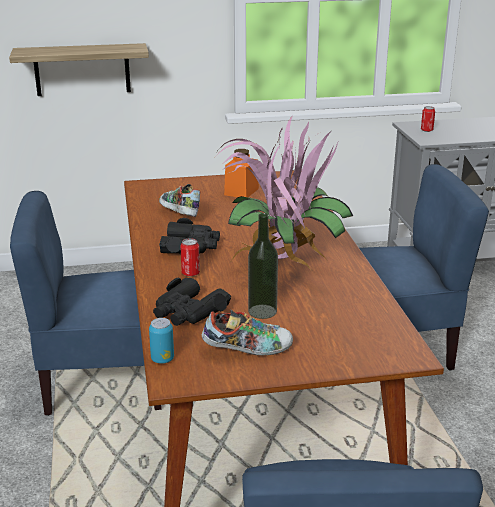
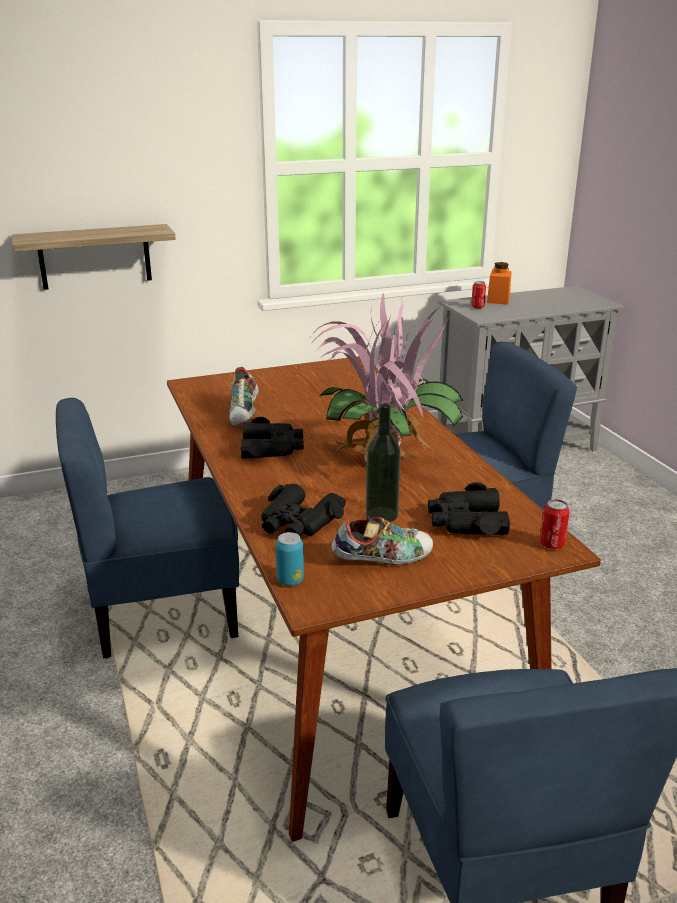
camera: 10 degrees left, 0 degrees up
shoe [159,184,200,217] -> shoe turned 135 degrees counterclockwise [229,367,259,426]
can [181,238,200,277] -> can moved to [540,499,570,549]
orange jar [224,149,259,197] -> orange jar moved to [487,262,511,305]
none -> black binoculars [428,482,511,535]

